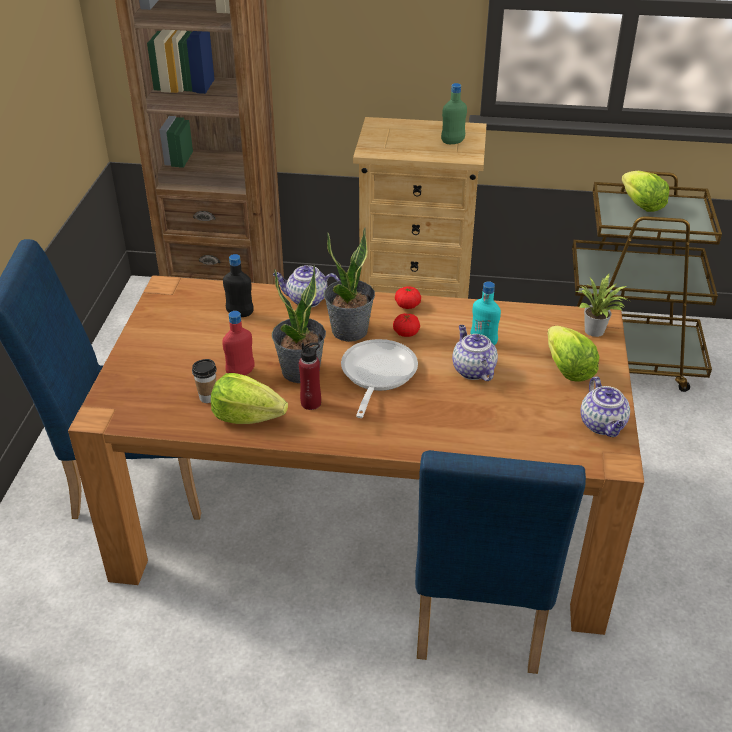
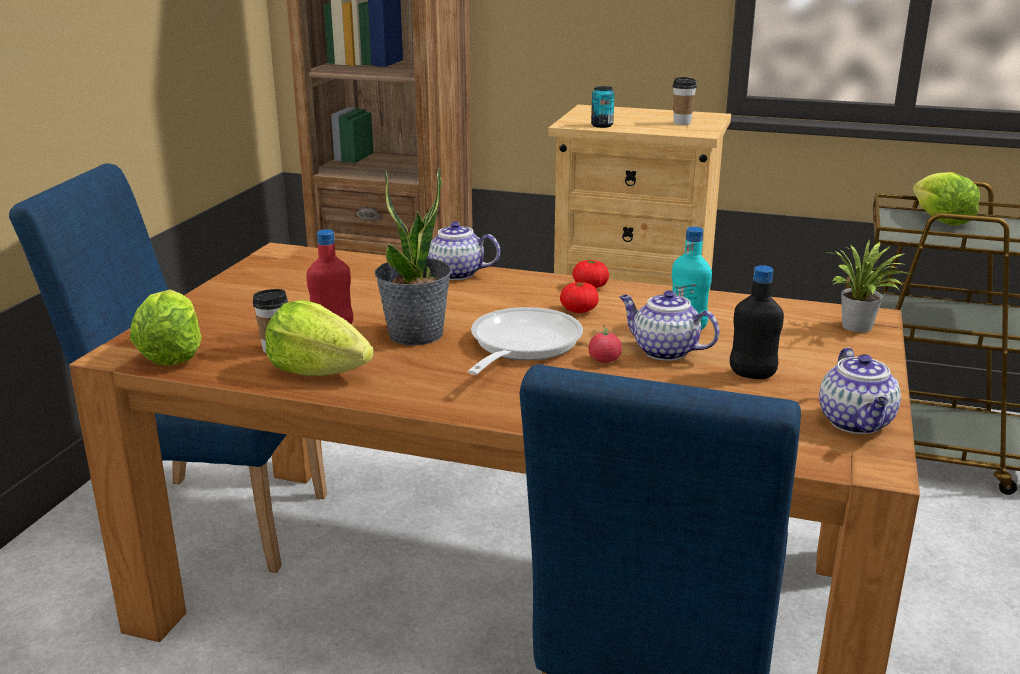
camera: 10 degrees right, 15 degrees down
black bottle [223,254,253,317] -> black bottle moved to [730,265,784,379]
red bottle [299,342,321,410] -> none
potted plant [324,227,375,342] -> none
green bottle [441,83,467,144] -> cup [672,77,697,125]
teapot [452,325,498,381] -> teapot turned 45 degrees counterclockwise [619,290,720,361]
lettuce [548,326,599,382] -> lettuce moved to [130,290,202,366]
none -> tomato [588,325,622,363]
none -> can [591,86,614,128]

